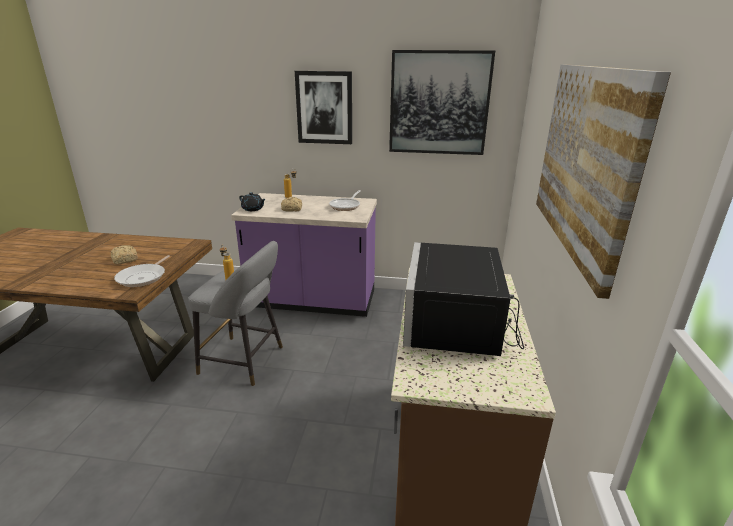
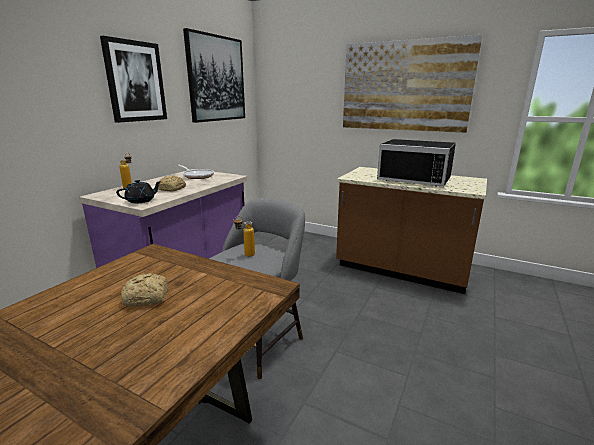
camera: 70 degrees left, 5 degrees down
frying pan [114,255,170,287] -> none

